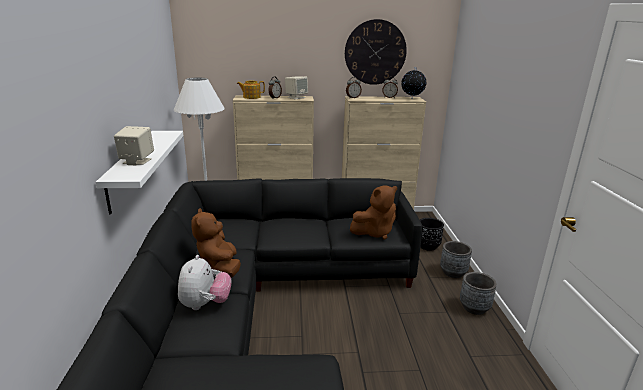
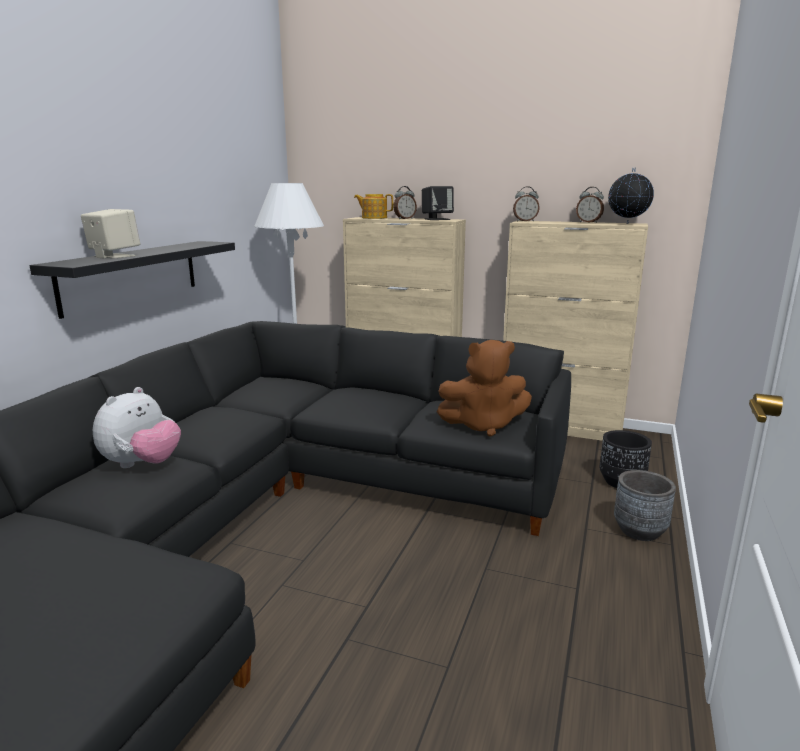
camera: 25 degrees right, 5 degrees down
white shelf [96,131,183,215] -> black shelf [30,241,235,319]
brown plush toy [191,208,241,278] -> none
beige speaker [285,76,308,99] -> black speaker [422,186,454,220]
wall clock [345,19,407,85] -> none
grey planter [460,272,497,315] -> none

